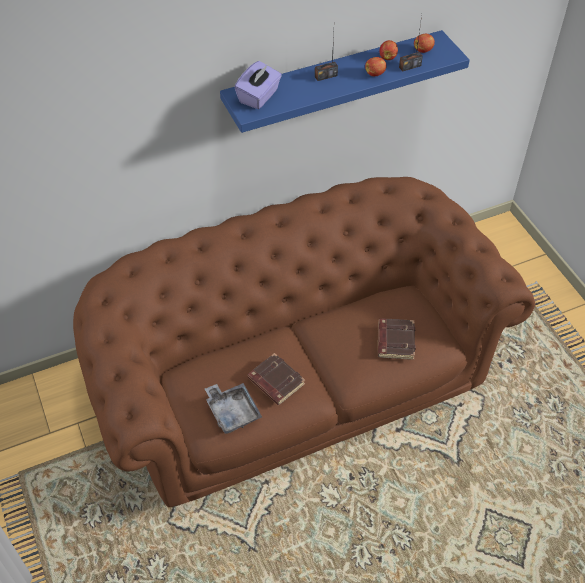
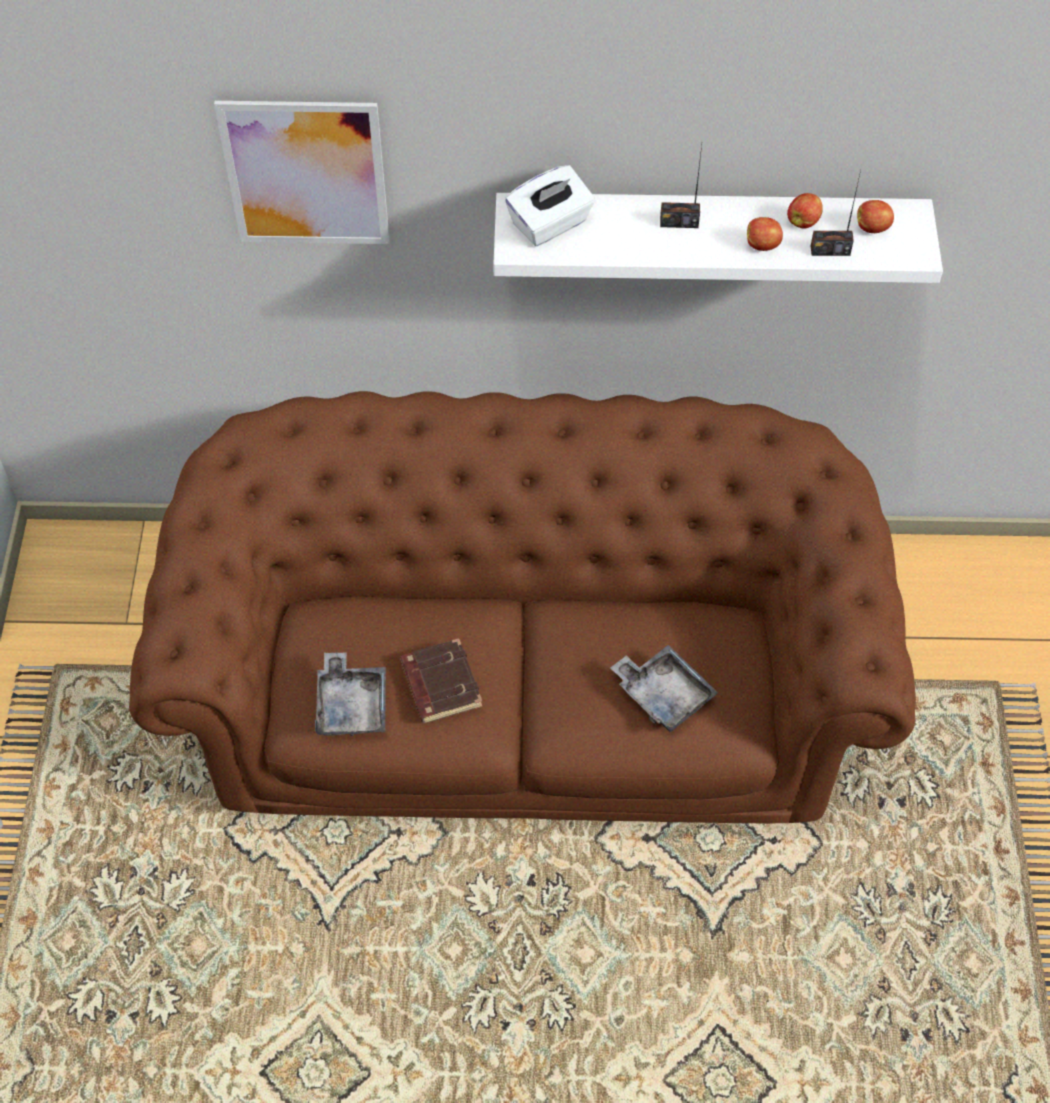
camera: 25 degrees right, 5 degrees up
blue shelf [220,30,470,133] -> white shelf [493,193,943,283]
purple tissue box [234,61,282,109] -> white tissue box [505,165,595,246]
brown book [378,319,416,360] -> grey tray [610,645,718,732]
none -> picture [214,101,390,244]

